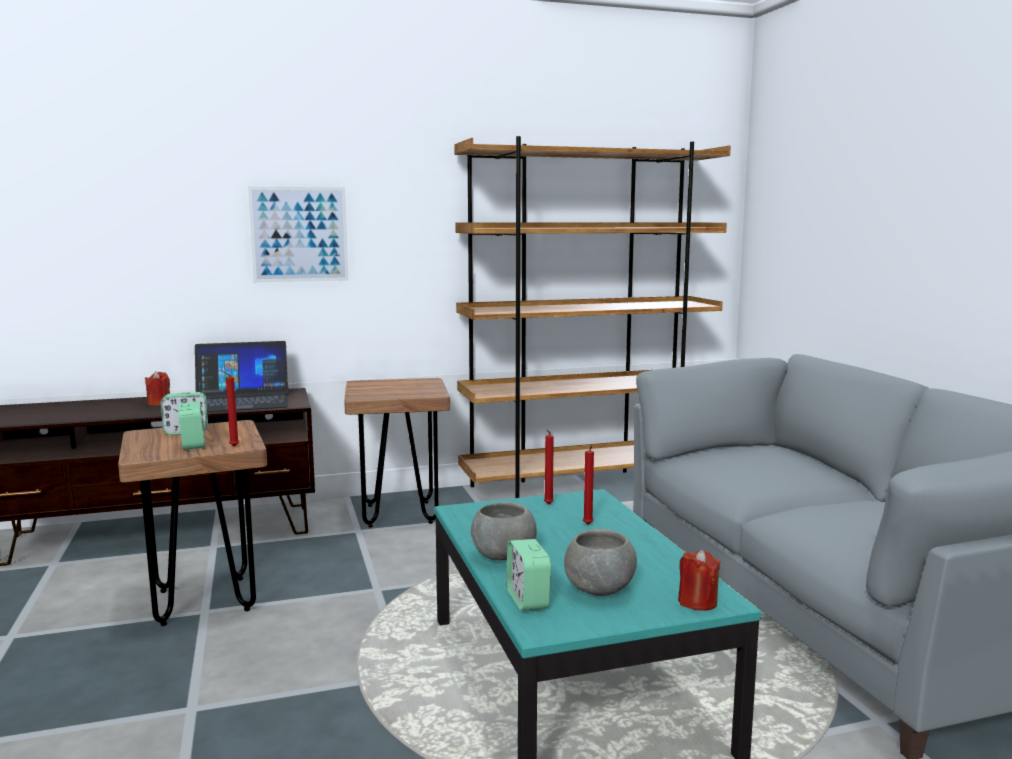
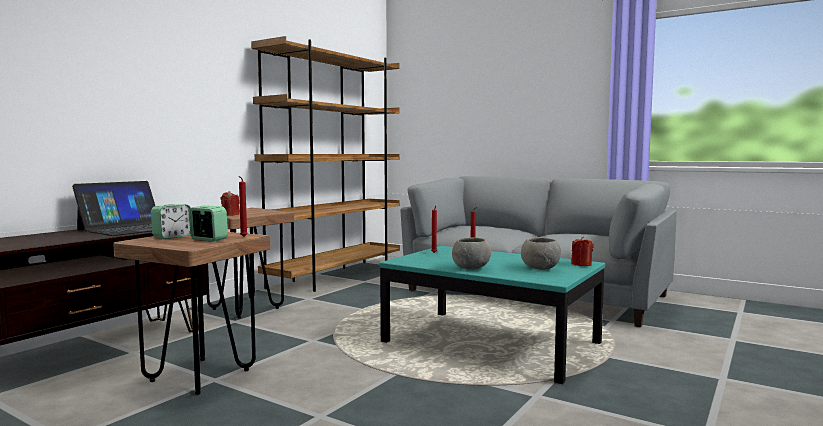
camera: 40 degrees left, 5 degrees down
red candle [145,371,170,405] -> red candle moved to [221,191,240,216]
picture [248,186,348,282] -> none
alarm clock [506,539,551,611] -> none

